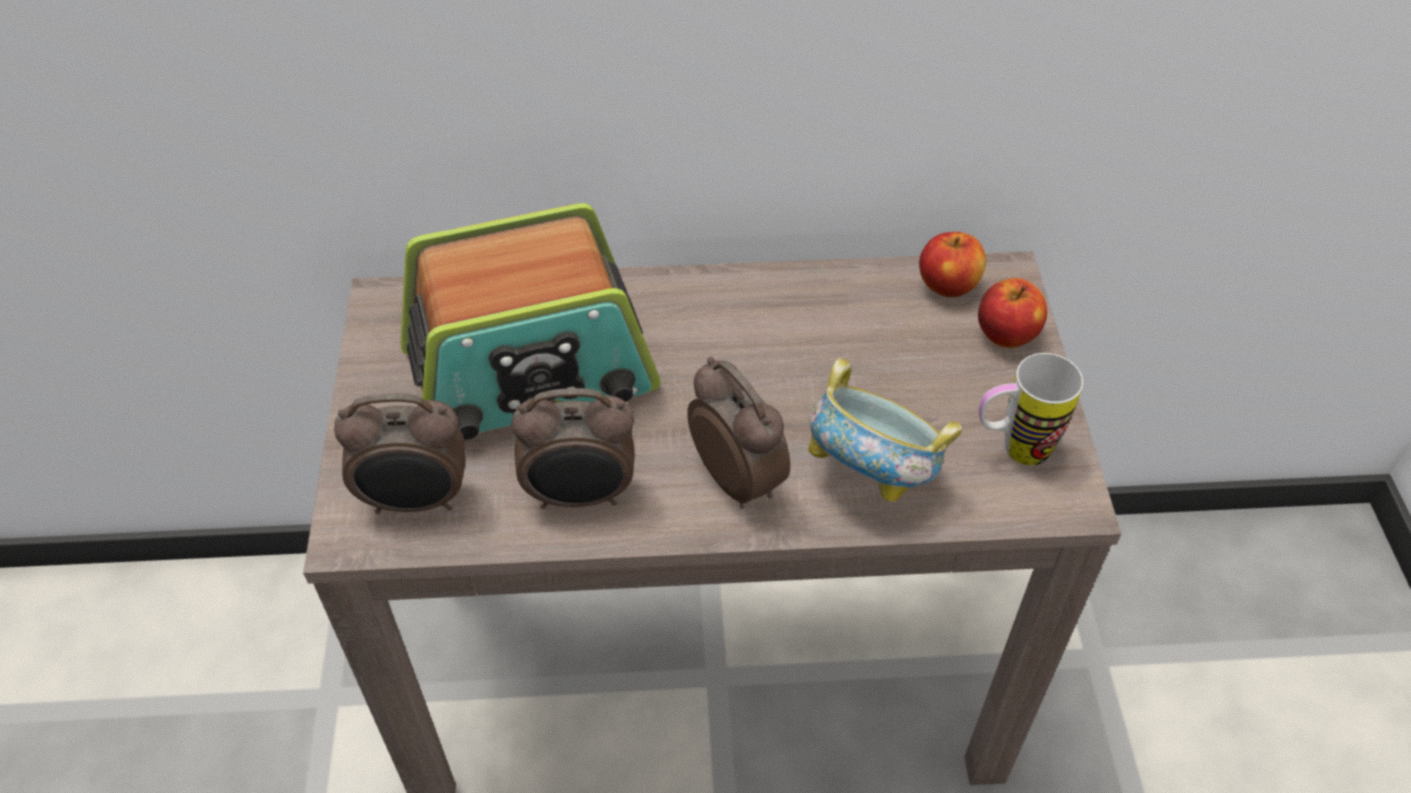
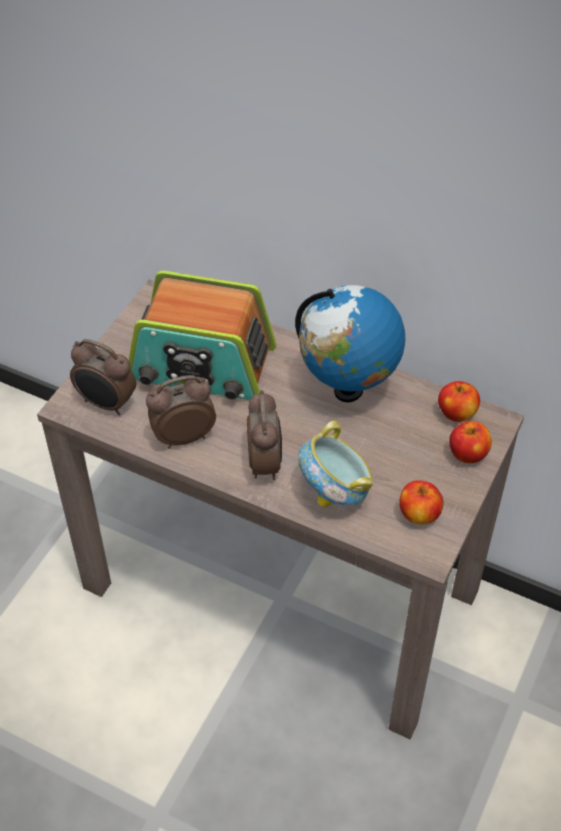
camera: 30 degrees right, 0 degrees up
alarm clock [512,388,635,509] -> alarm clock turned 135 degrees clockwise [146,375,216,448]
mug [979,353,1083,466] -> apple [399,480,443,525]
none -> globe [295,285,405,403]

